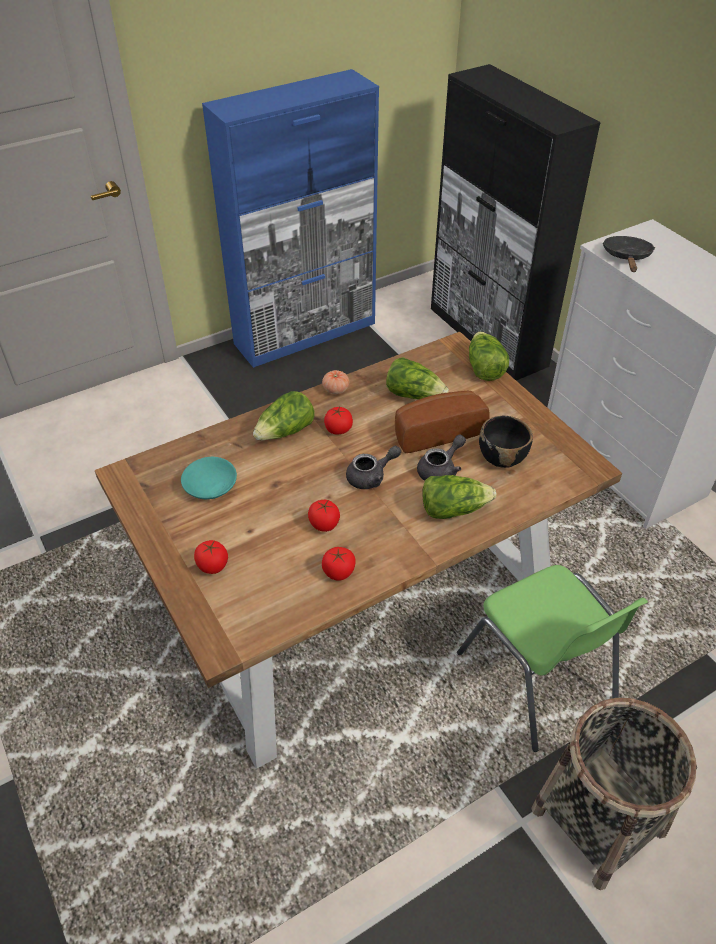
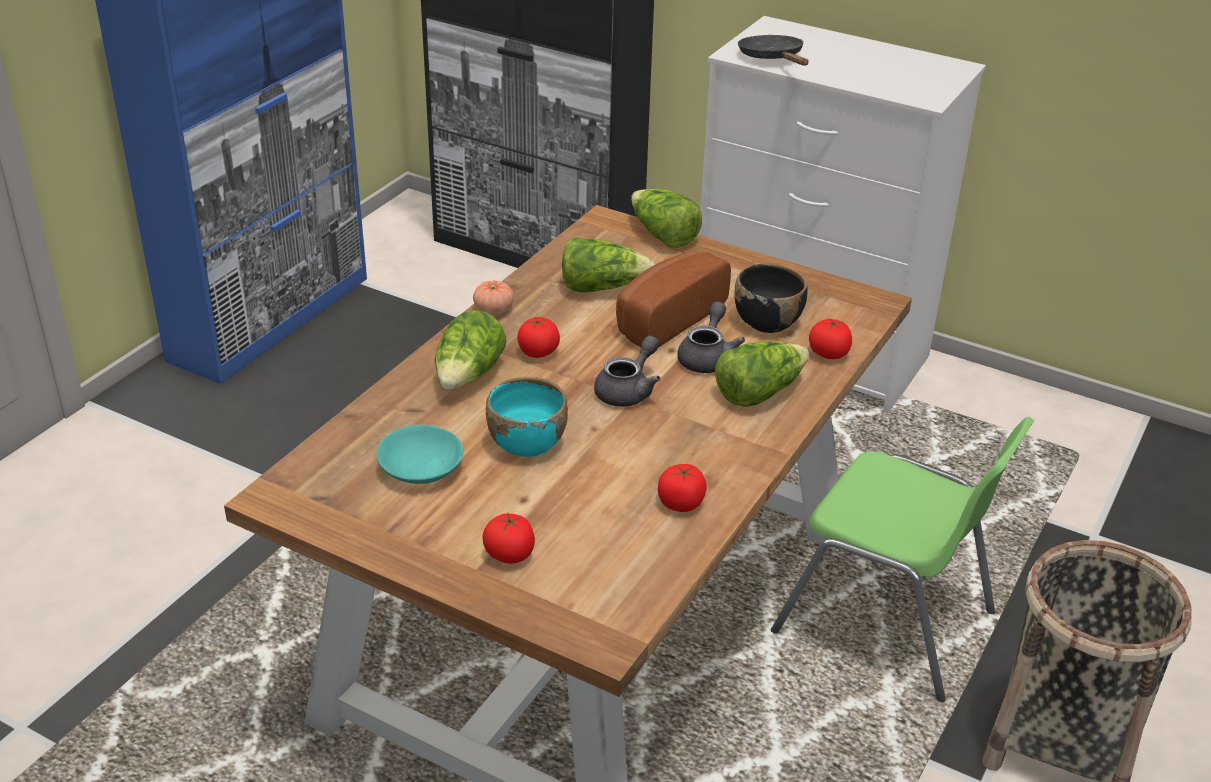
camera: 30 degrees left, 10 degrees down
tomato [308,500,340,532] -> tomato moved to [809,318,852,359]
none -> turquoise bowl [486,377,568,457]

